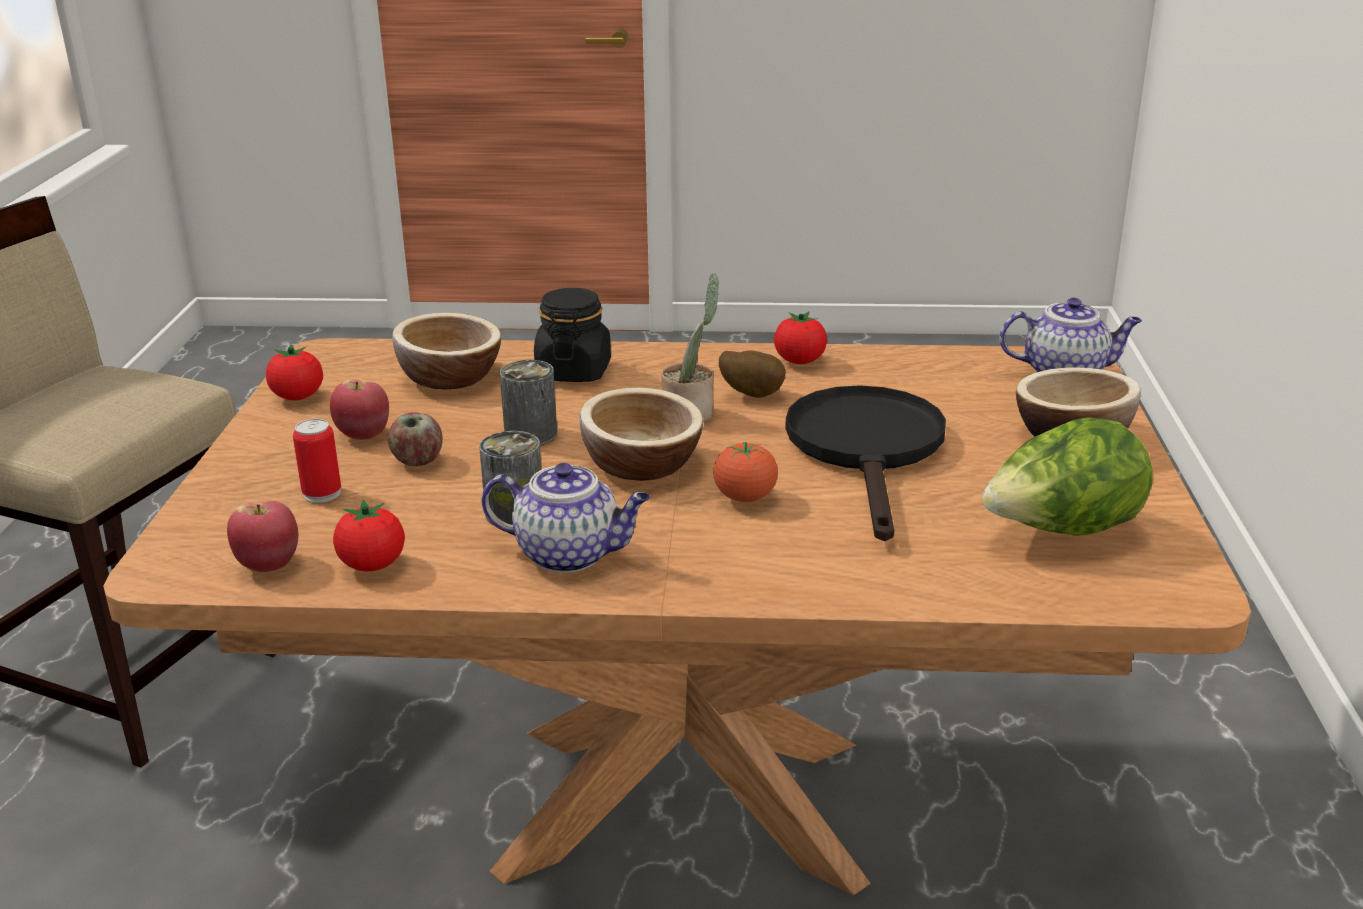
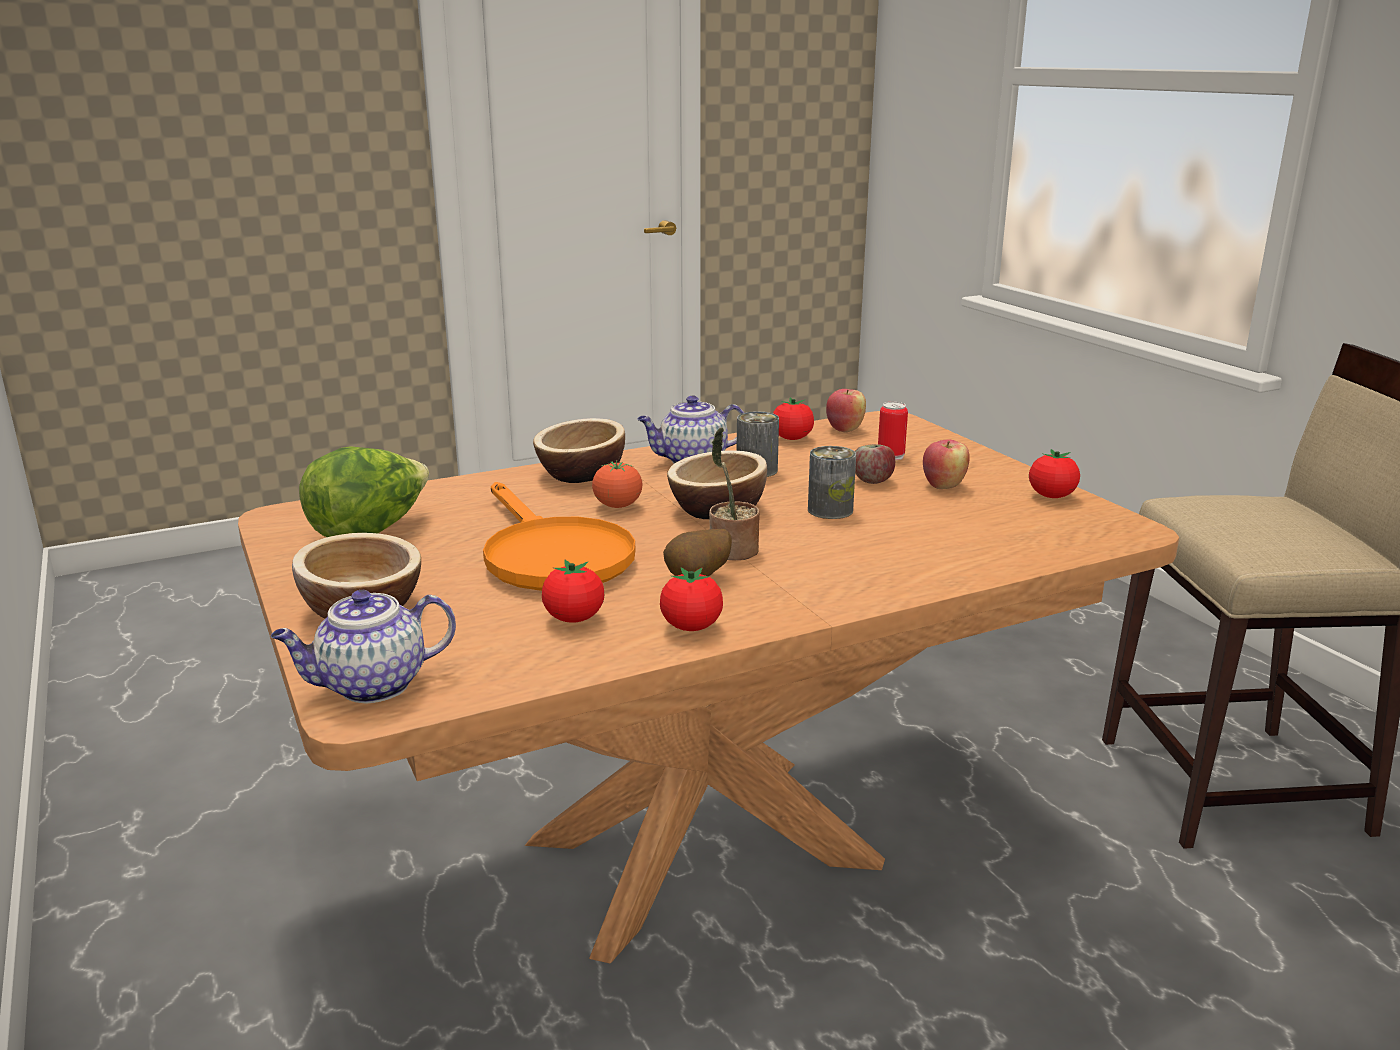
camera: 150 degrees right, 5 degrees down
bowl [392,313,501,390] -> bowl moved to [533,418,625,483]
black jar [534,288,611,382] -> none
black frying pan [785,385,946,541] -> orange frying pan [483,482,635,591]
none -> tomato [542,560,604,623]

